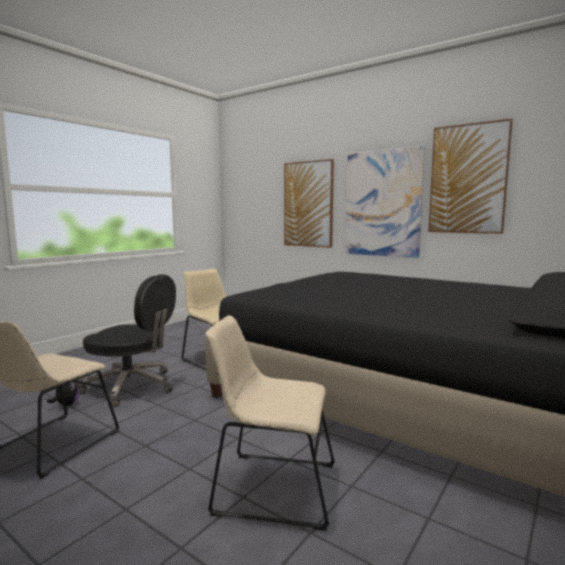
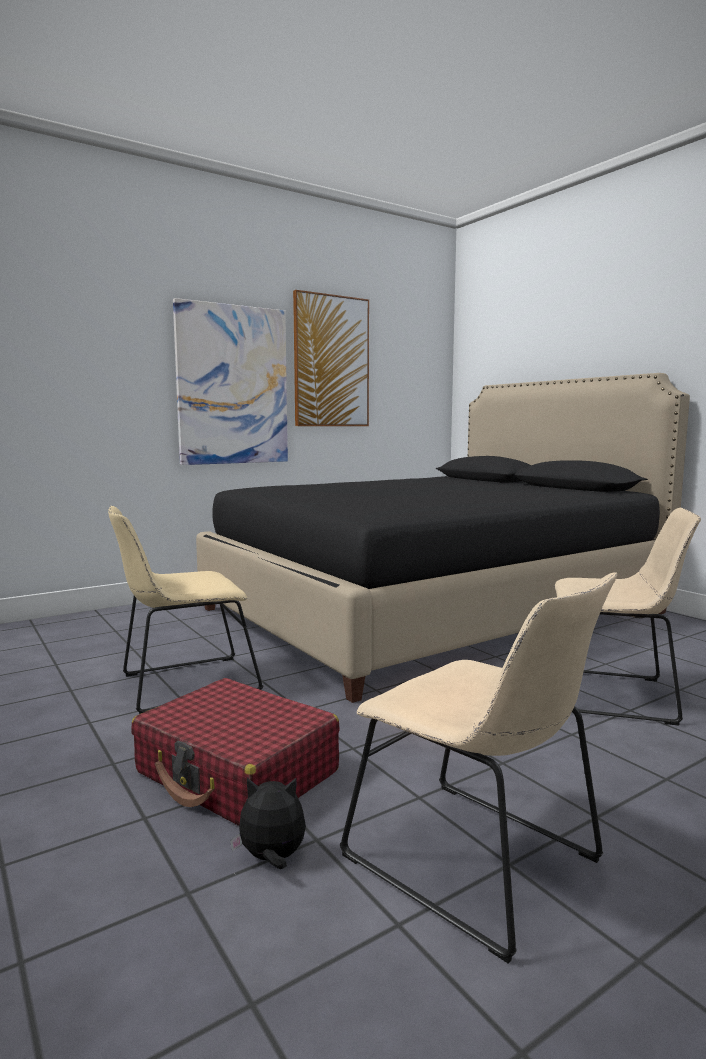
camera: 70 degrees left, 0 degrees up
black office chair [78,274,176,407] -> red suitcase [131,678,340,826]
beige chair [206,315,335,531] -> beige chair turned 105 degrees counterclockwise [555,508,701,726]
picture [284,159,334,248] -> none

